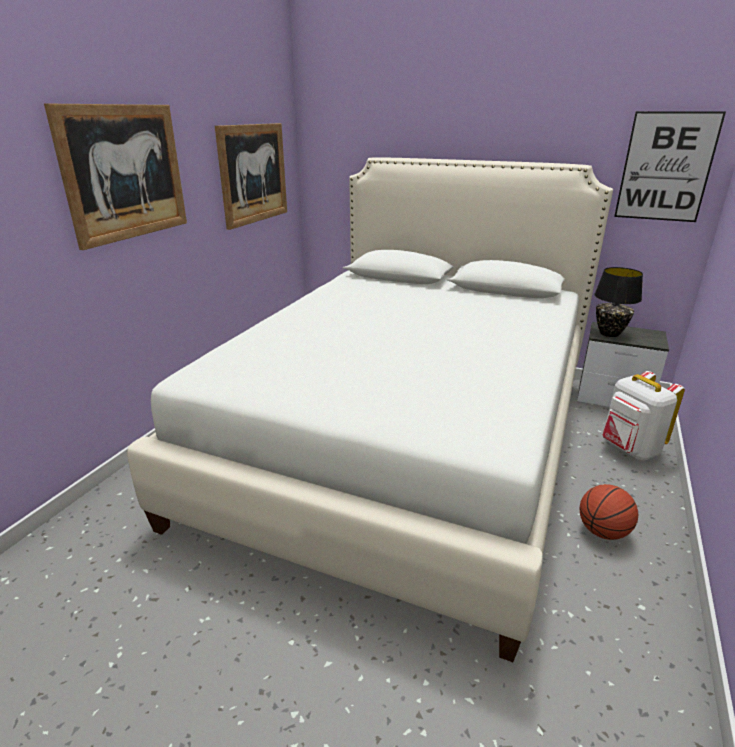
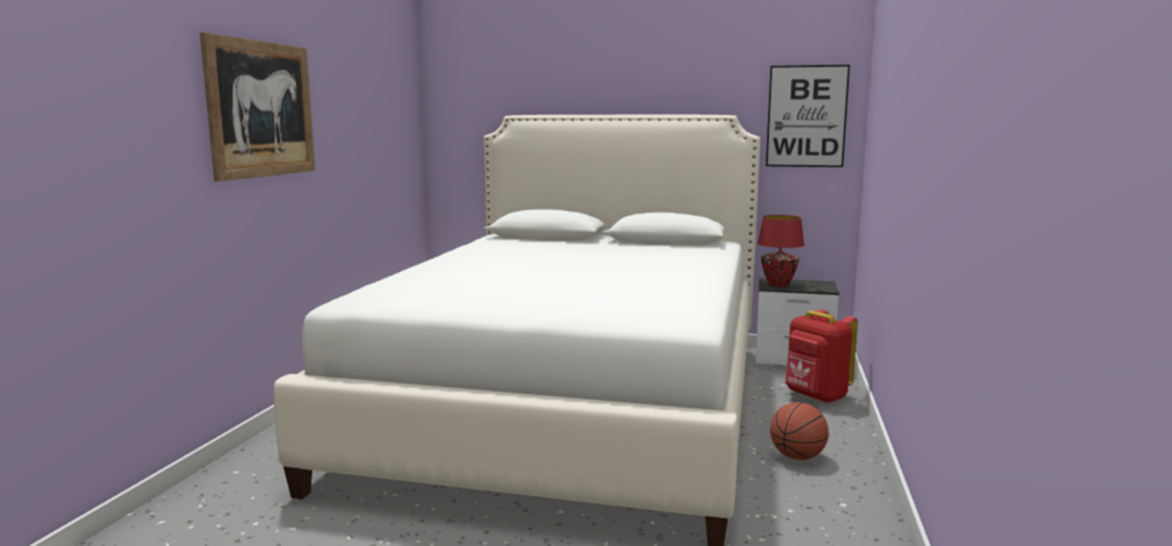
camera: 10 degrees left, 15 degrees down
picture [215,123,287,230] -> none
black table lamp [594,267,643,337] -> red table lamp [757,215,804,287]
white backpack [602,371,685,461] -> red backpack [785,309,858,403]

